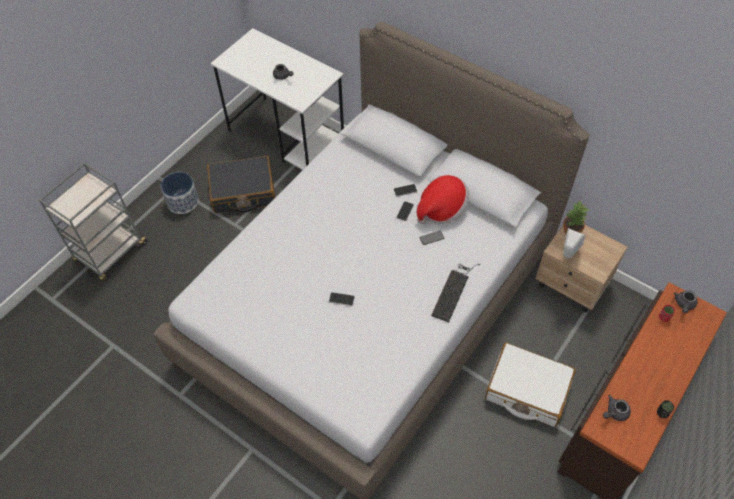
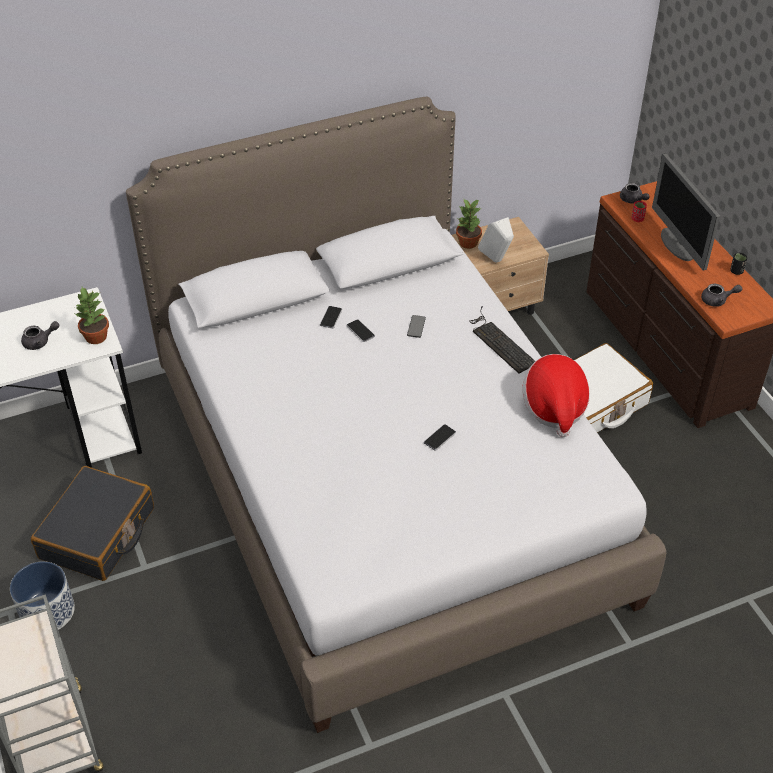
camera: 60 degrees left, 10 degrees down
hat [417,175,469,224] -> hat moved to [522,354,590,437]
grey teapot [603,395,631,421] -> grey teapot turned 90 degrees counterclockwise [701,284,742,307]
none -> potted plant [75,287,109,344]
none -> monitor [652,154,720,270]

